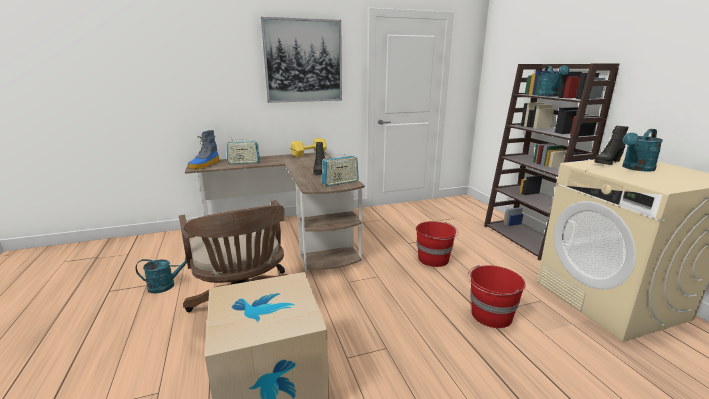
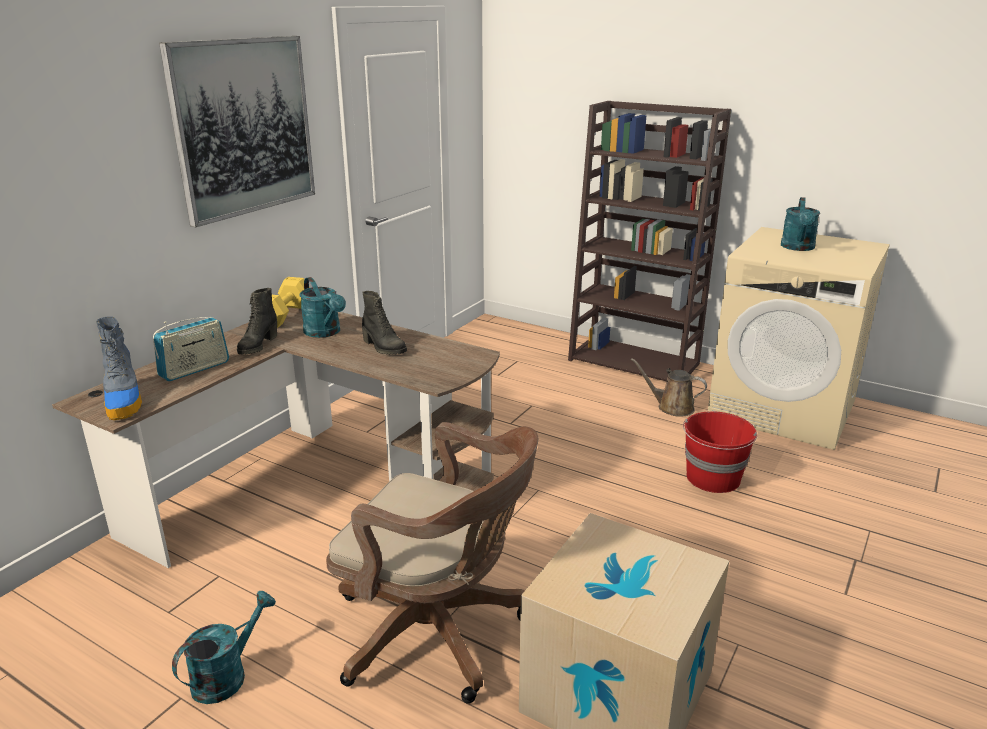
camera: 40 degrees left, 5 degrees up
radio [322,153,359,186] -> none
red bucket [416,221,459,267] -> none
turquoise watering can [537,65,569,97] -> turquoise watering can moved to [300,277,346,338]
black boot [595,126,629,165] -> black boot moved to [237,288,277,355]
none -> brown watering can [631,358,707,417]

